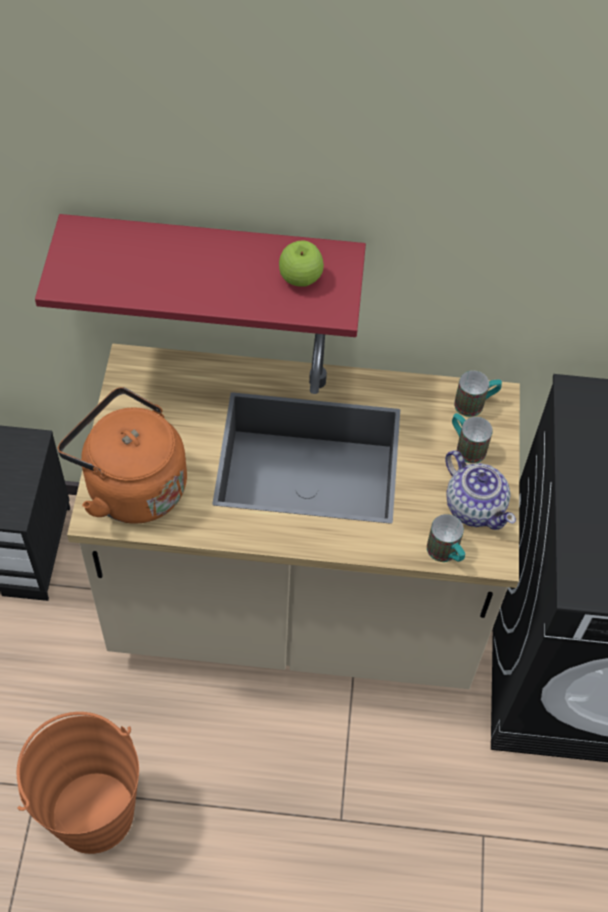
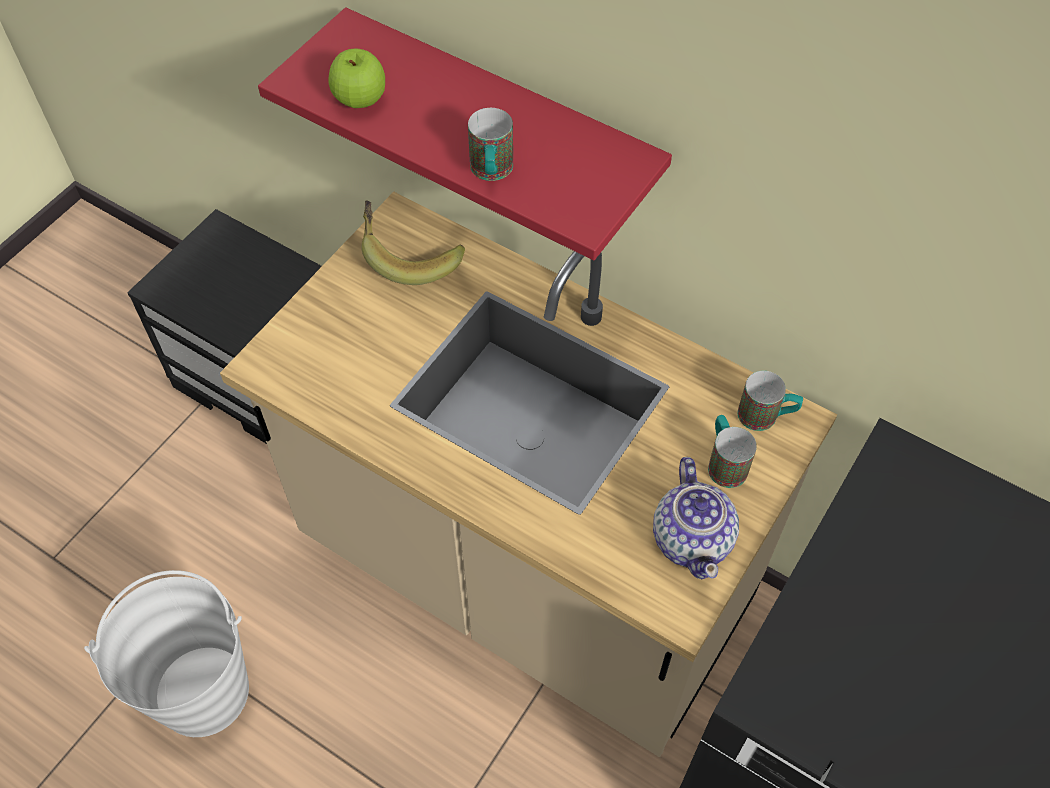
camera: 30 degrees right, 0 degrees up
orange bucket [17,712,139,854] -> white bucket [84,570,249,737]
orange kettle [58,387,187,524] -> none
apple [279,241,324,287] -> apple moved to [329,49,385,108]
mug [427,514,465,562] -> mug moved to [468,108,513,181]
none -> banana [361,201,465,285]

